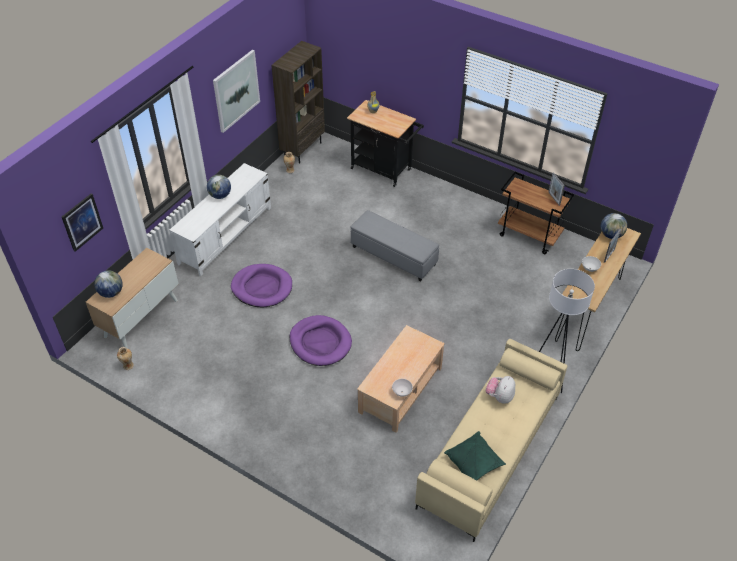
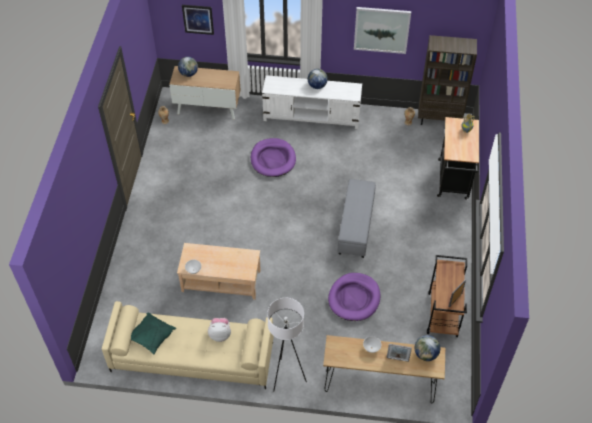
camera: 65 degrees right, 5 degrees up
purple dog bed [290,315,352,366] -> purple dog bed moved to [328,273,380,321]

